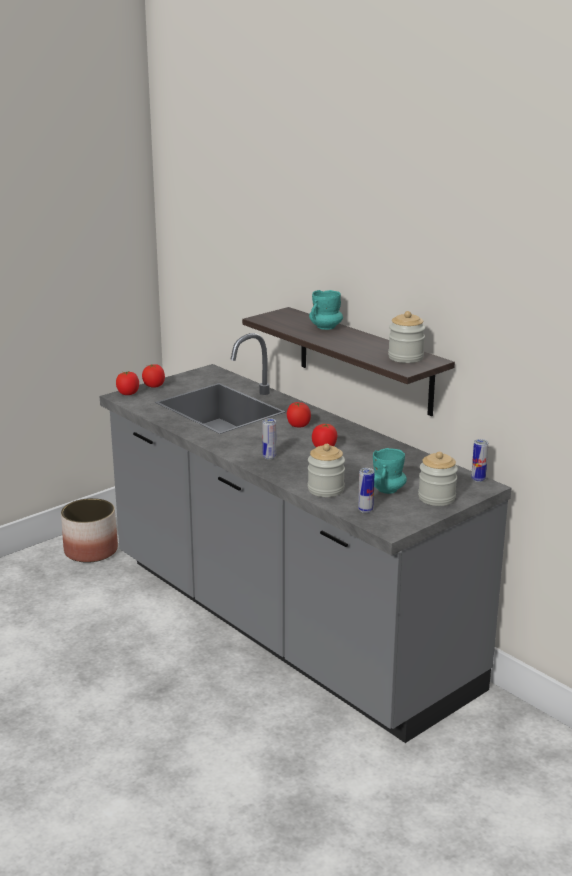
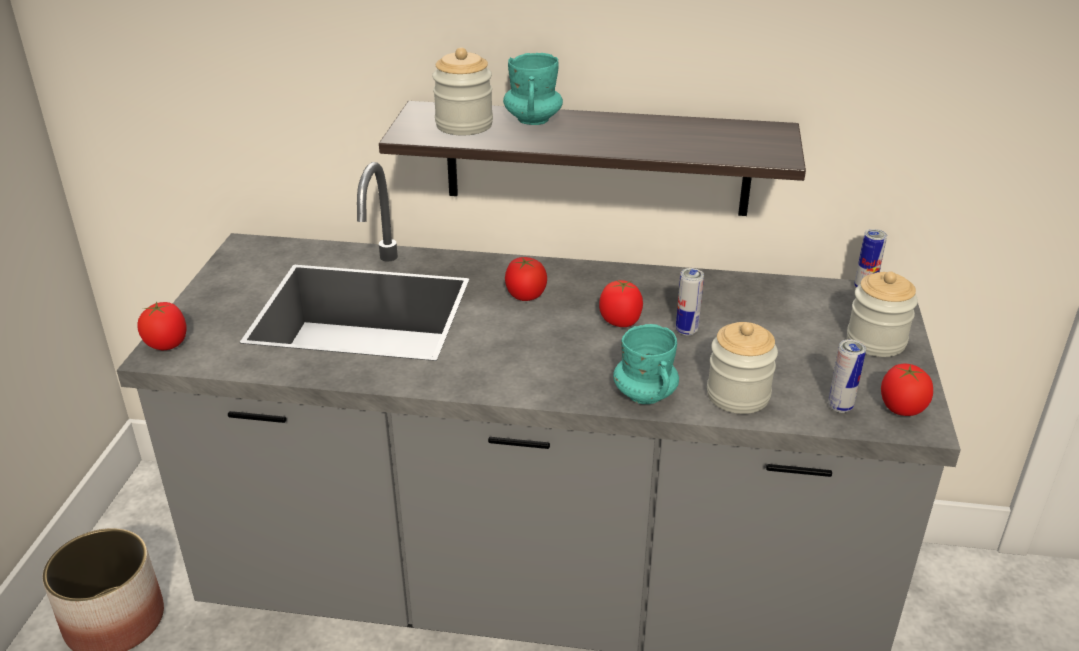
camera: 40 degrees left, 10 degrees up
tomato [142,364,165,388] -> tomato moved to [881,364,933,416]
can [262,418,276,459] -> can moved to [676,268,704,335]
turquoise mug [373,448,407,494] -> turquoise mug moved to [613,324,679,404]
jar [388,311,425,363] -> jar moved to [432,47,493,135]

